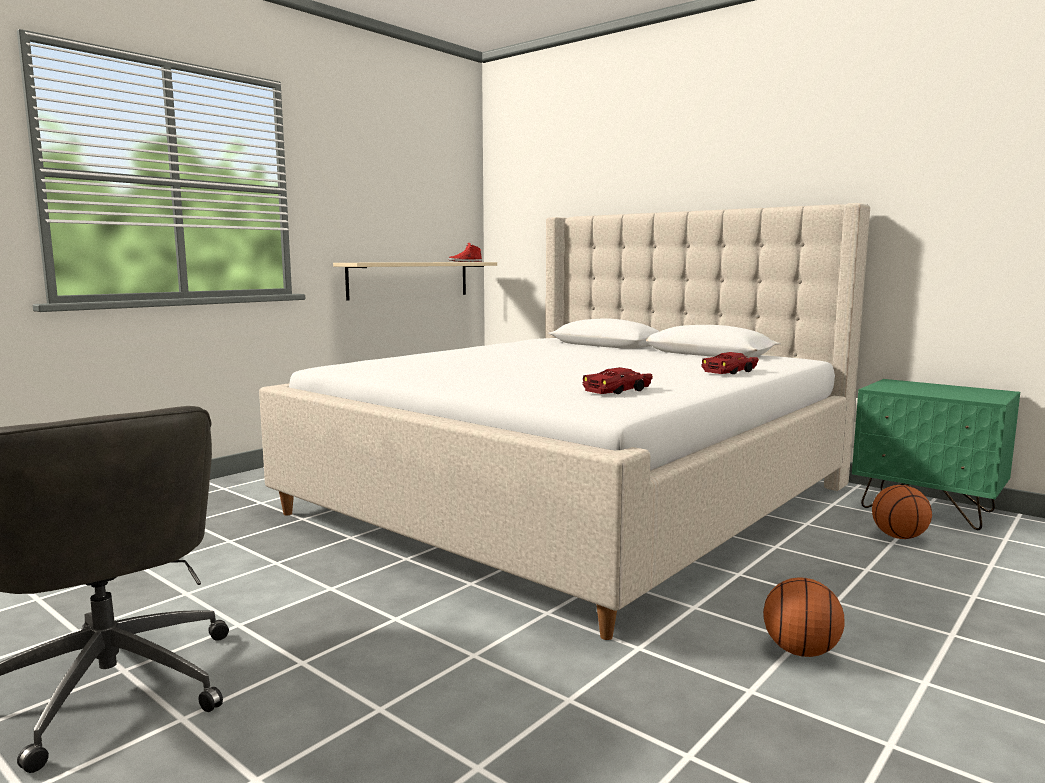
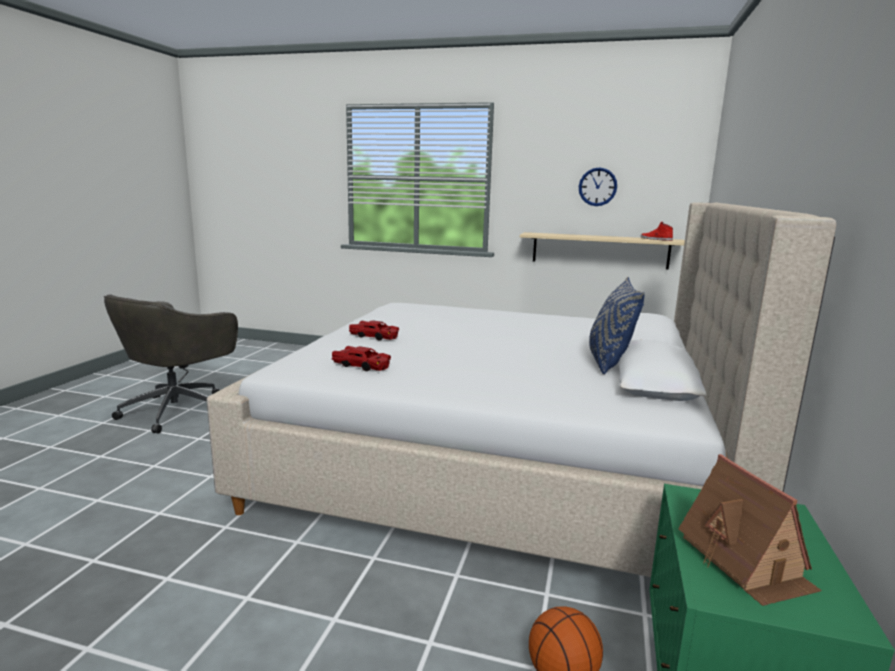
camera: 65 degrees right, 5 degrees up
red toy car [701,352,759,374] -> red toy car moved to [349,320,399,340]
basketball [763,578,844,657] -> none
none -> wall clock [579,167,617,206]
none -> blue pillow [589,277,645,374]
none -> toy house [678,454,822,606]

